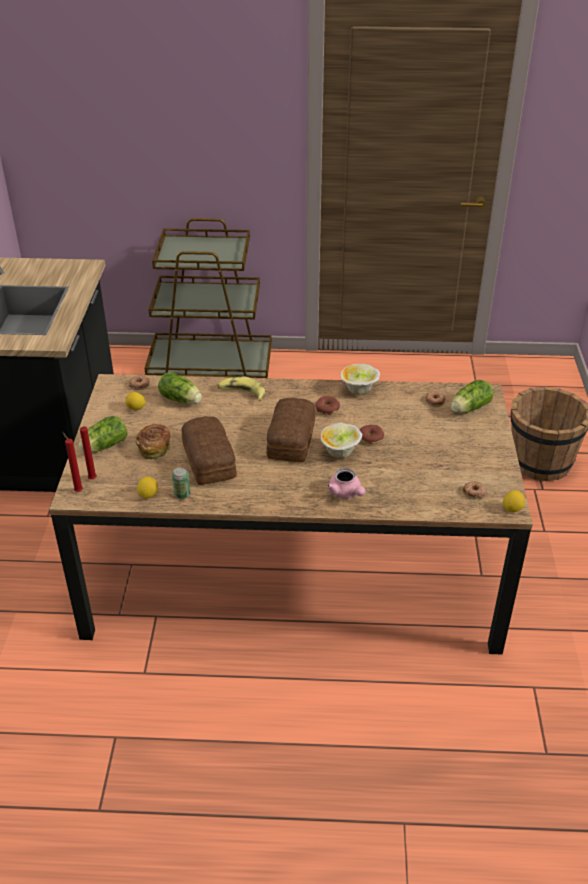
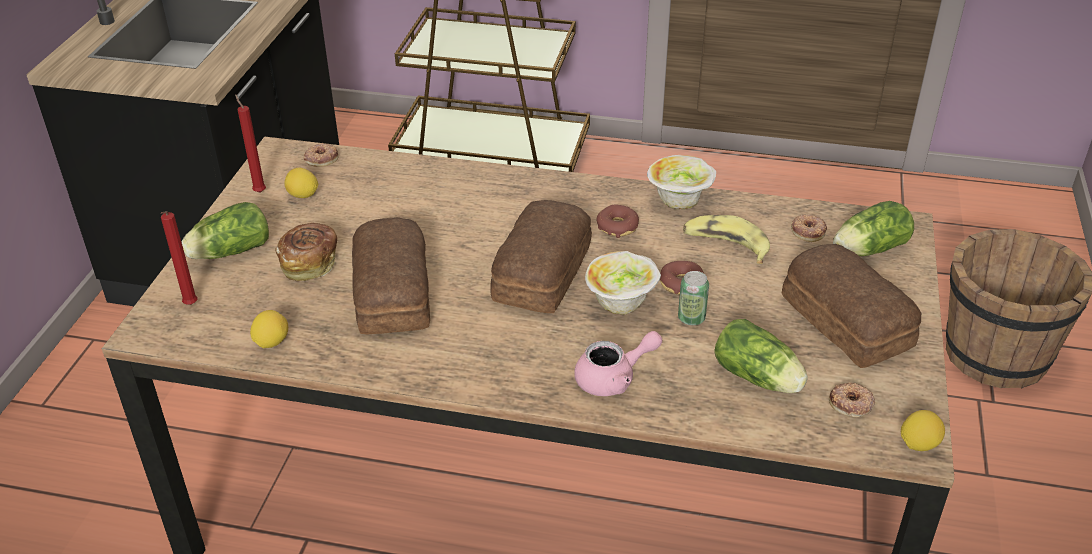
camera: 10 degrees right, 0 degrees up
red candle [62,432,83,492] -> red candle moved to [235,94,266,192]
lettuce [158,372,202,404] -> lettuce moved to [714,319,808,393]
can [172,467,190,499] -> can moved to [678,271,709,325]
banana [217,376,265,401] -> banana moved to [683,215,770,264]
pink teapot [327,468,366,498] -> pink teapot turned 90 degrees counterclockwise [574,331,662,396]
none -> bread [782,244,921,368]

